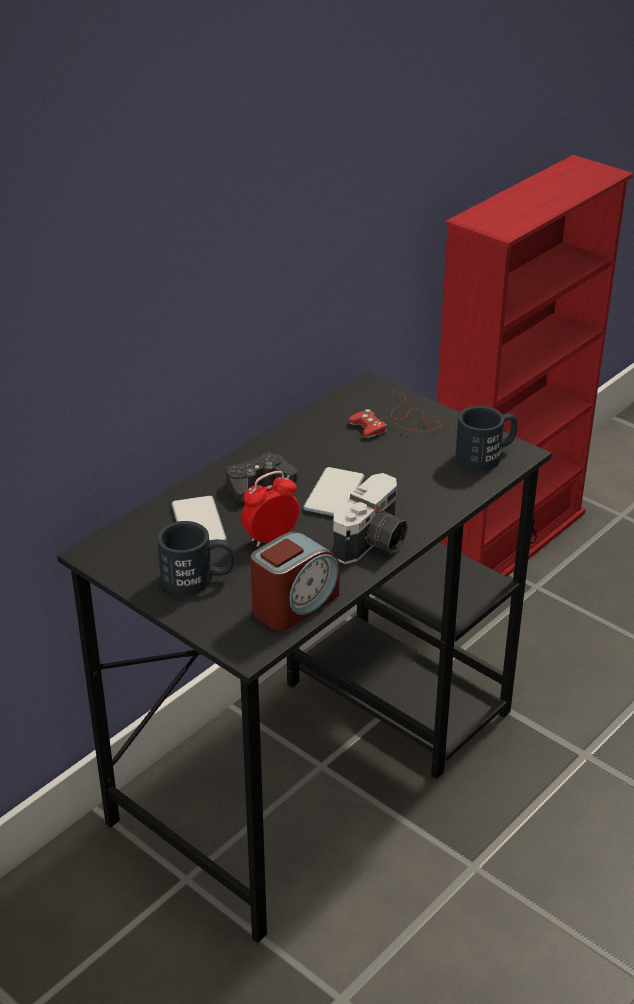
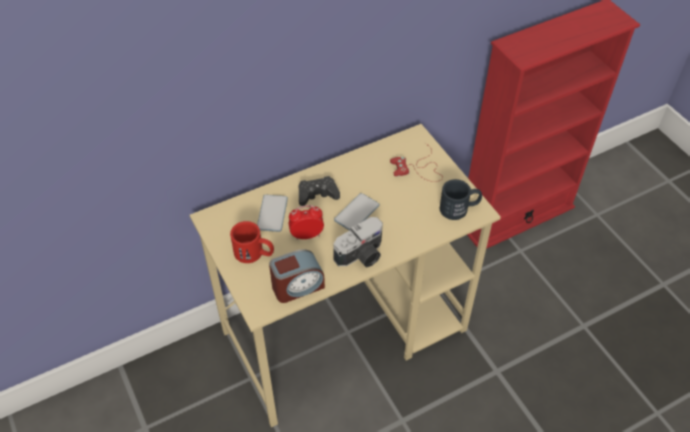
camera: 20 degrees right, 15 degrees up
black desk [57,371,552,943] -> beige desk [190,124,501,428]
black mug [157,521,235,595] -> red mug [230,221,274,263]

